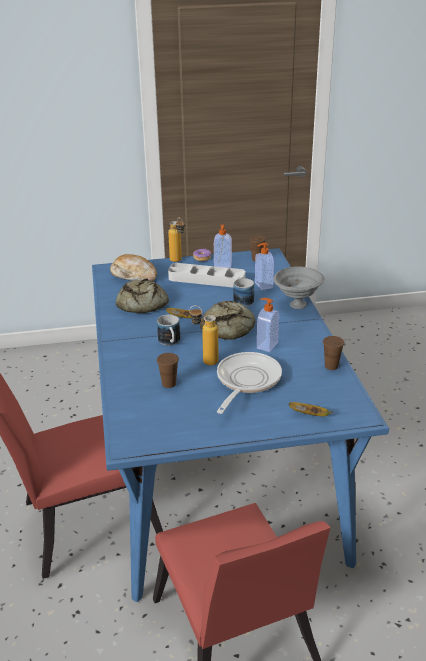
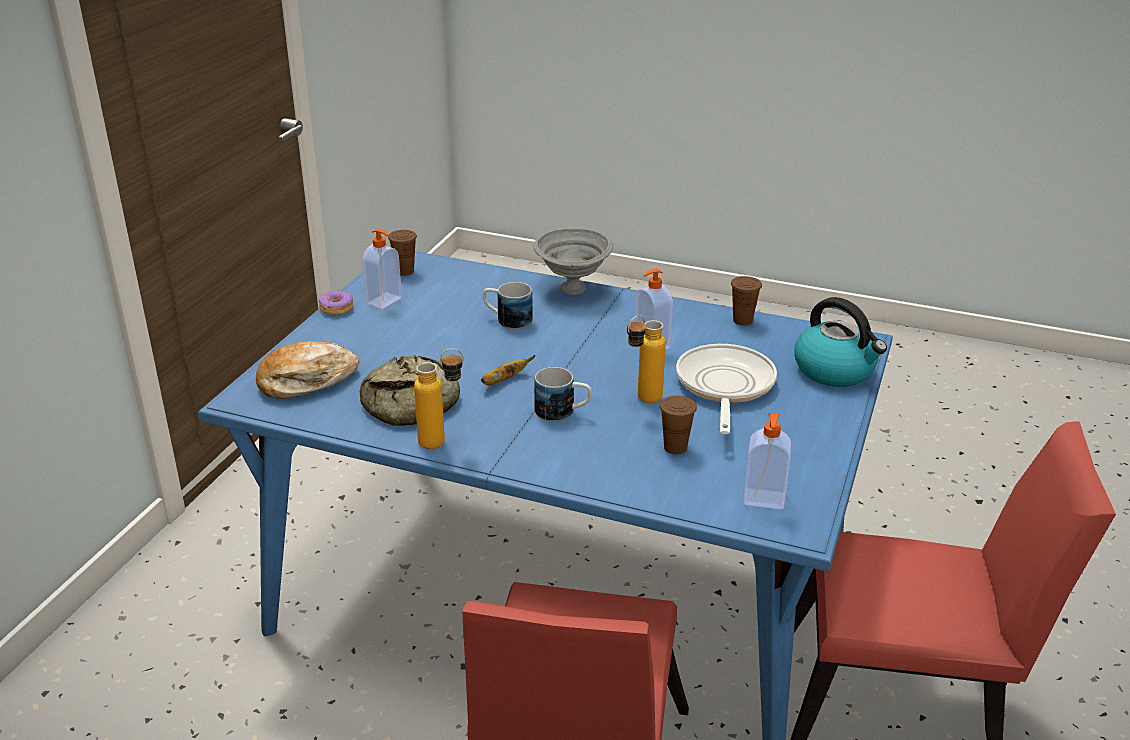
camera: 60 degrees left, 0 degrees up
bottle [168,218,185,262] -> bottle moved to [414,349,464,449]
grey tray [168,263,246,288] -> none
bread [200,301,256,340] -> none
frying pan [217,352,282,414] -> frying pan turned 45 degrees clockwise [676,344,777,434]
soap dispenser [255,243,274,290] -> soap dispenser moved to [743,413,791,509]
banana [289,402,332,416] -> kettle [794,297,887,387]

